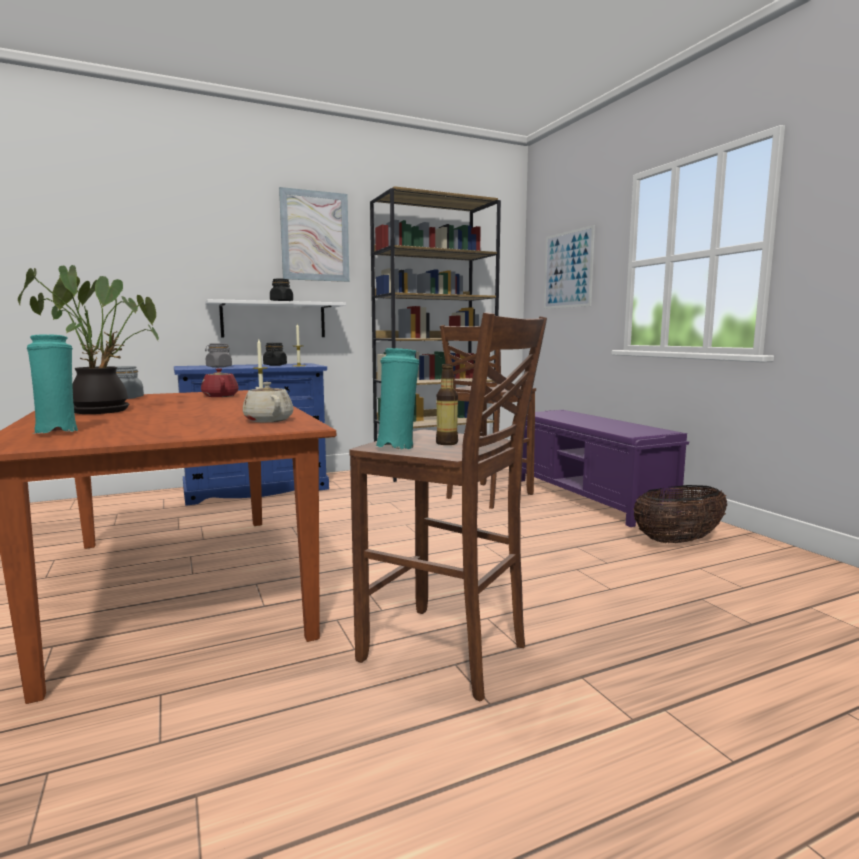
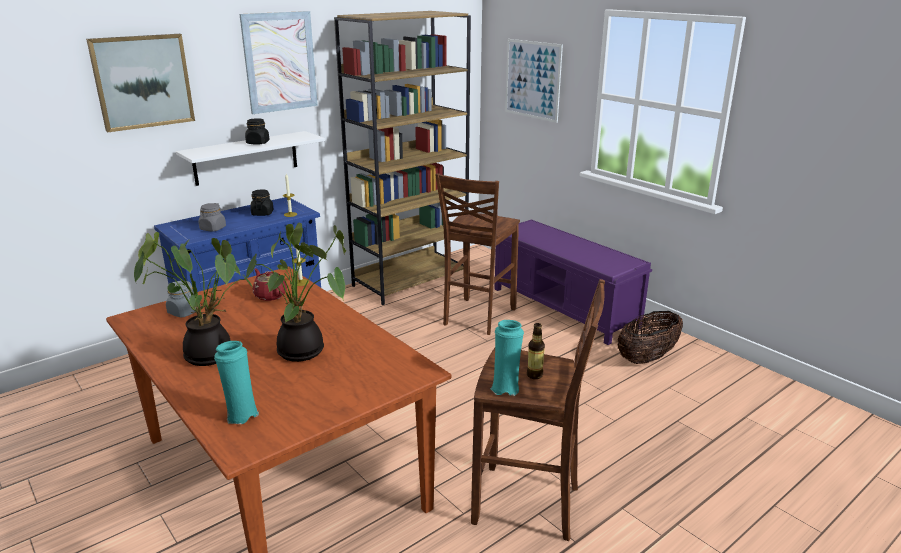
camera: 15 degrees left, 15 degrees up
beige teapot [243,382,293,422] -> none
none -> picture [86,34,195,132]
none -> potted plant [245,223,346,362]

